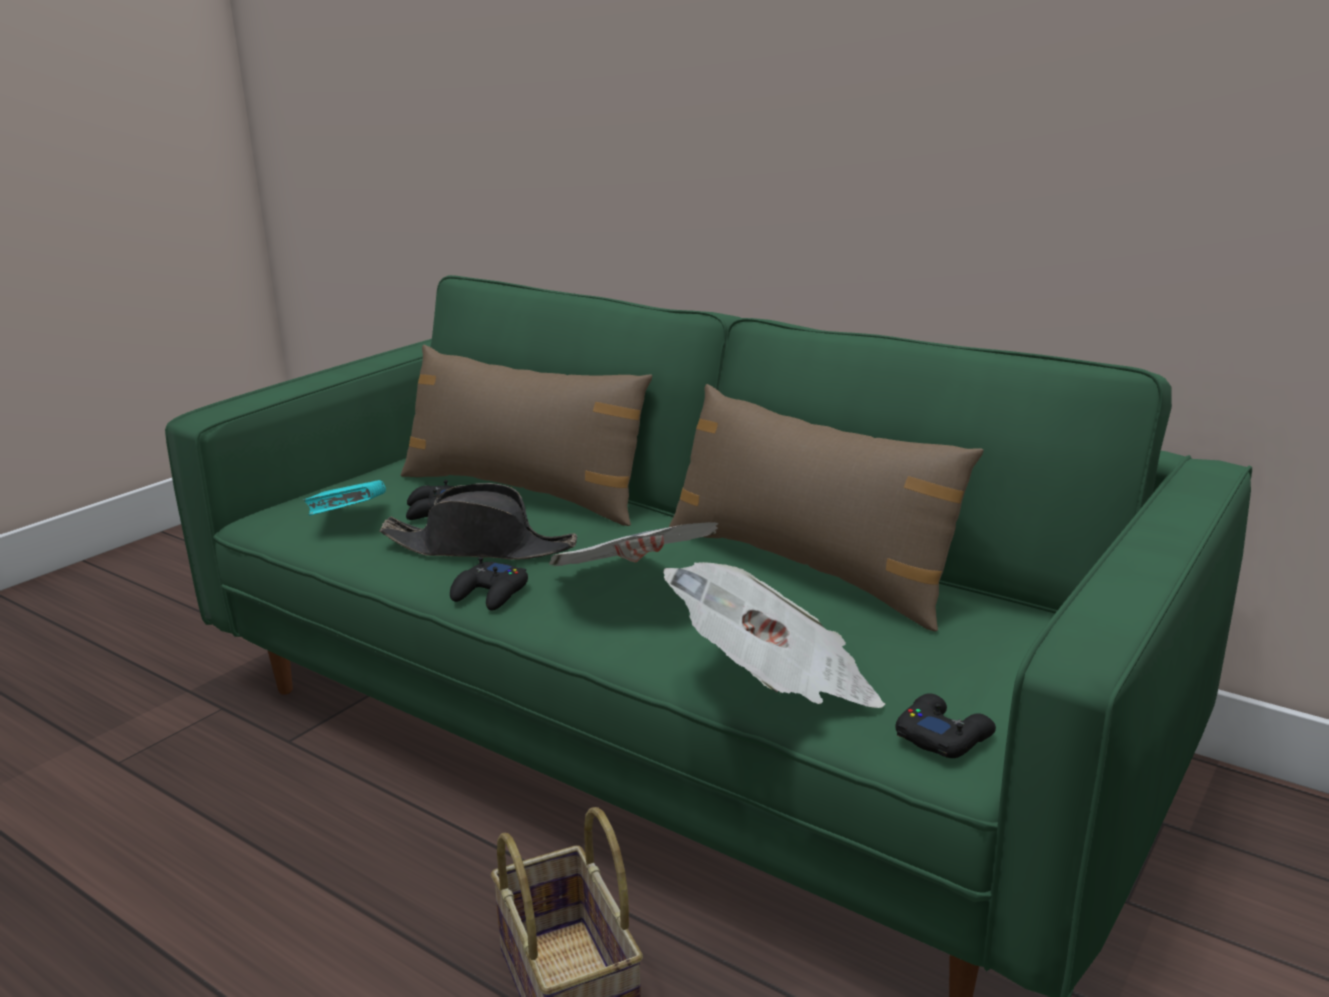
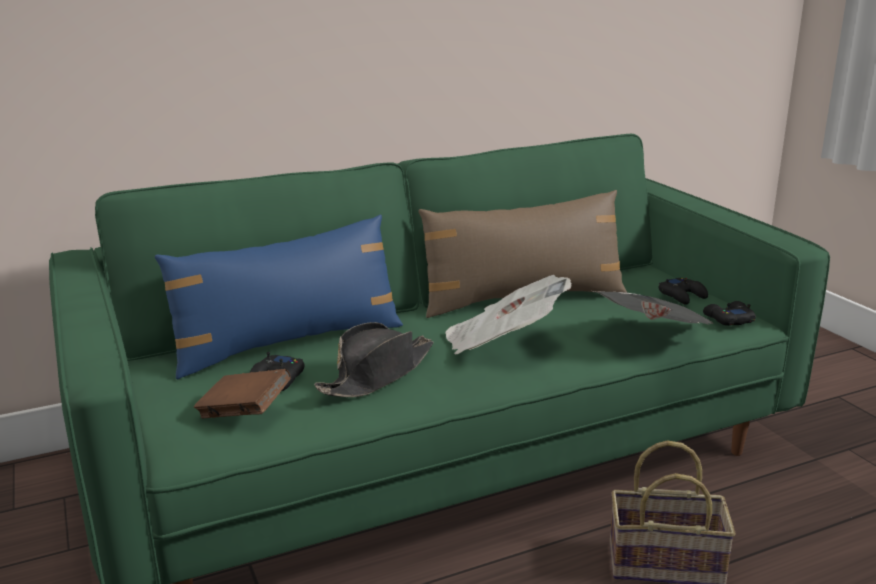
camera: 60 degrees left, 0 degrees up
turquoise book [303,480,386,516] -> brown book [194,369,291,418]
brown pillow [401,345,652,526] -> blue pillow [155,215,403,379]
black game controller [450,557,528,610] -> black game controller moved to [659,278,708,305]

